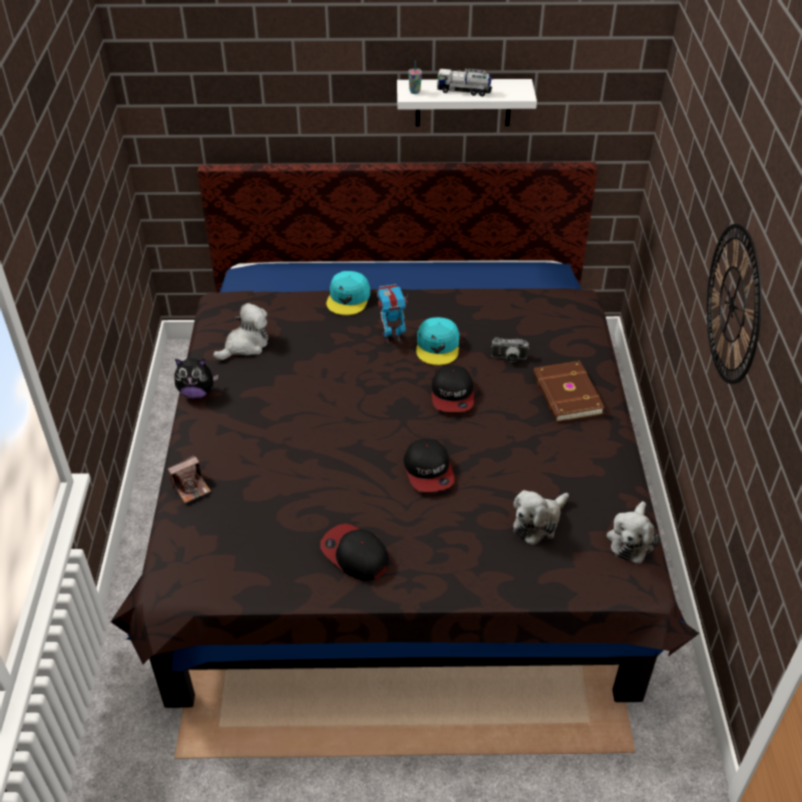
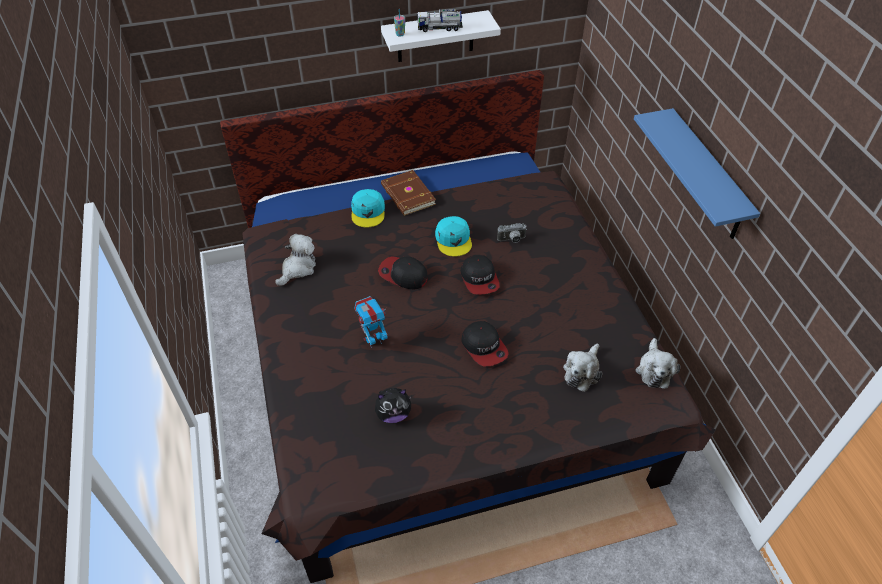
camera: 15 degrees left, 5 degrees up
camera [167,455,211,503] -> none
plush toy [175,358,219,398] -> plush toy moved to [375,388,411,423]
cap [321,524,389,581] -> cap moved to [378,256,428,289]
toy robot [377,284,408,343] -> toy robot moved to [354,296,388,348]
brown book [533,361,605,422] -> brown book moved to [381,170,436,216]
wall clock [707,224,762,384] -> blue shelf [634,108,760,239]

